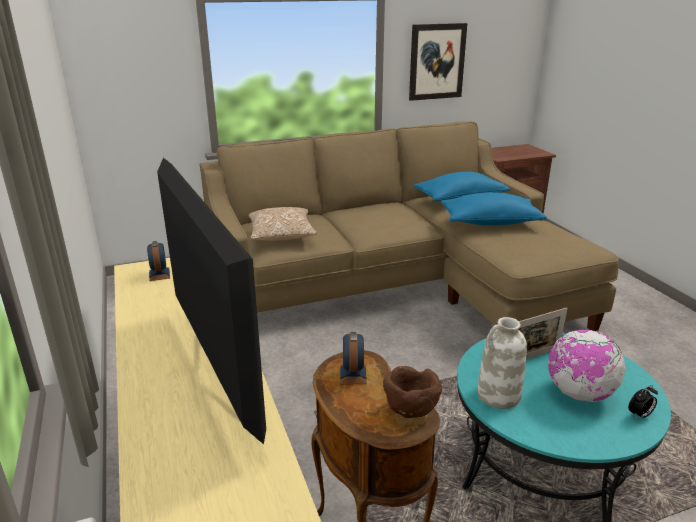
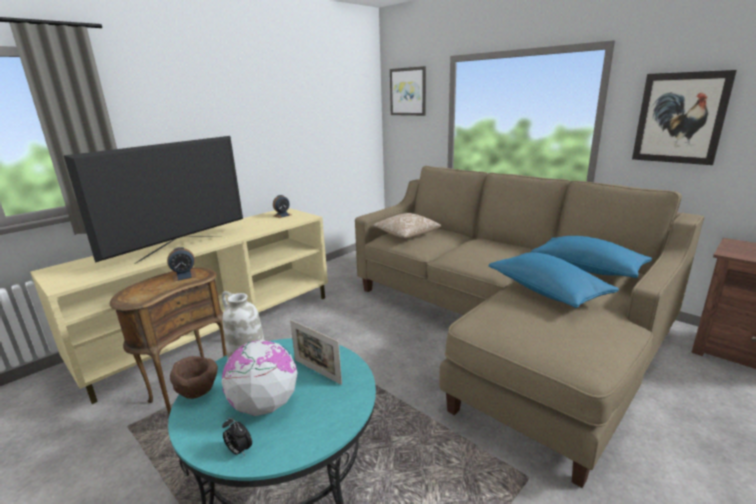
camera: 65 degrees right, 5 degrees down
brown bowl [383,366,442,418] -> brown bowl moved to [170,356,218,399]
none -> picture [390,66,426,116]

